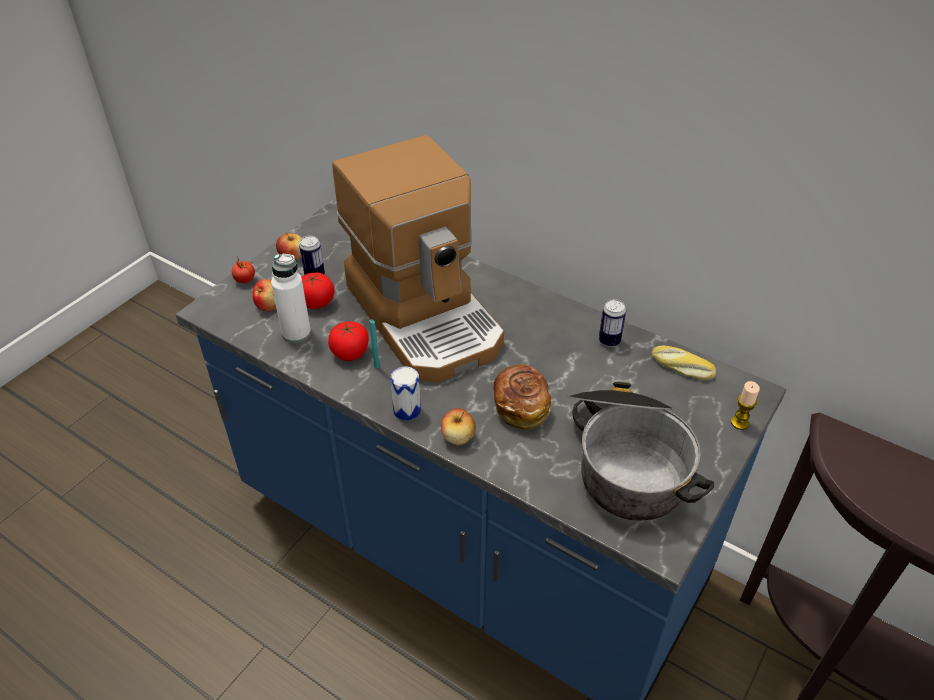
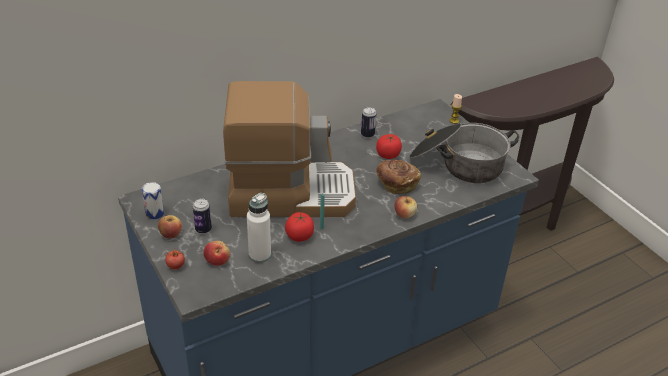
camera: 65 degrees left, 5 degrees down
tomato [301,273,335,309] -> tomato moved to [376,134,402,159]
can [390,367,421,421] -> can moved to [142,182,164,220]
bread [652,346,716,380] -> none

